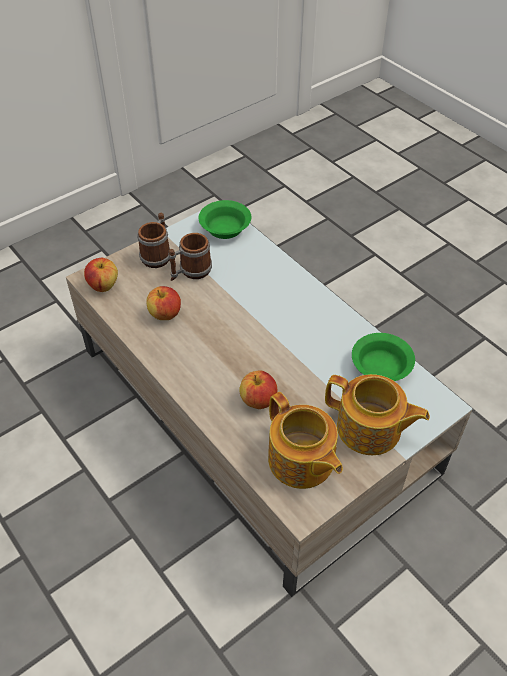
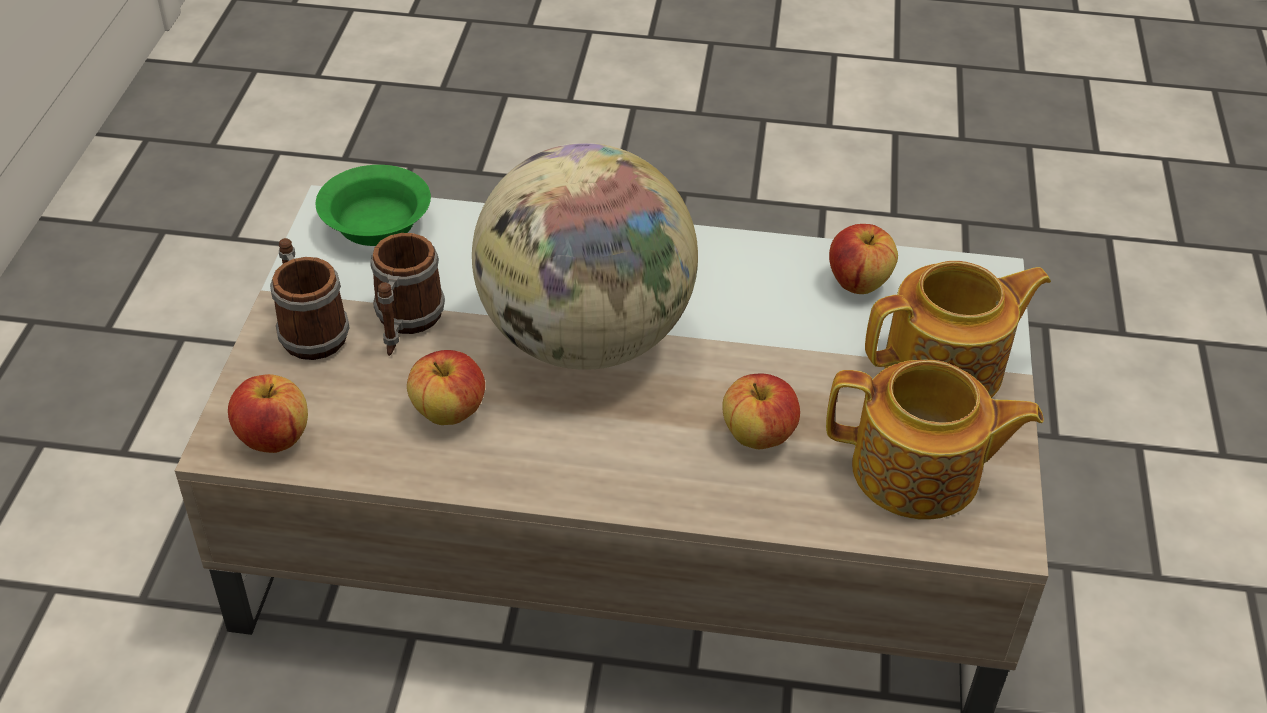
camera: 45 degrees left, 5 degrees down
green bowl [352,333,415,381] -> apple [829,224,898,294]
none -> globe [472,143,698,370]

